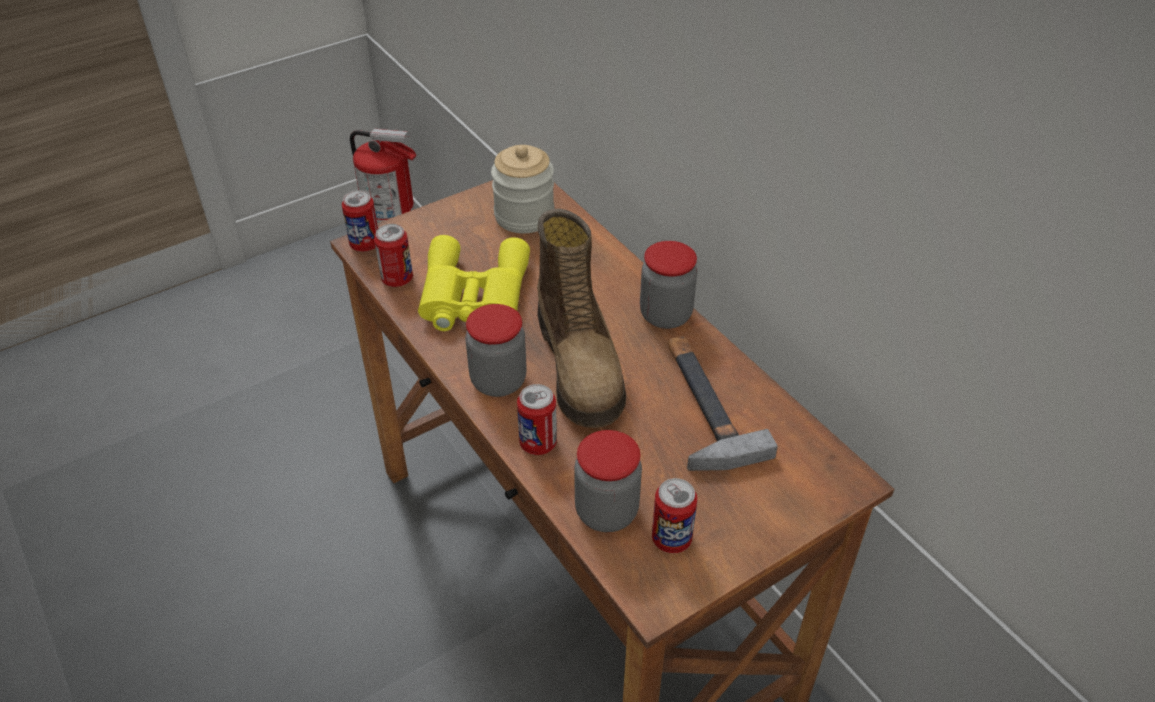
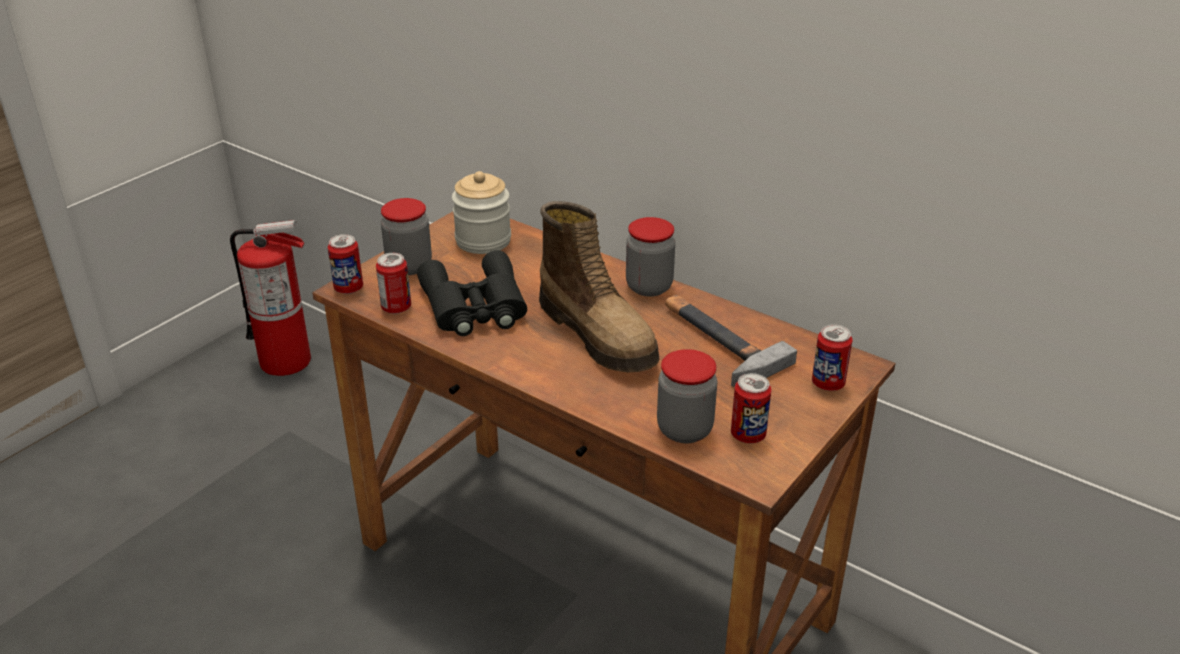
camera: 20 degrees left, 10 degrees down
yellow binoculars [418,235,530,331] -> black binoculars [417,250,527,336]
jar [465,304,527,397] -> jar moved to [381,198,432,275]
can [517,384,557,455] -> can moved to [812,324,852,391]

